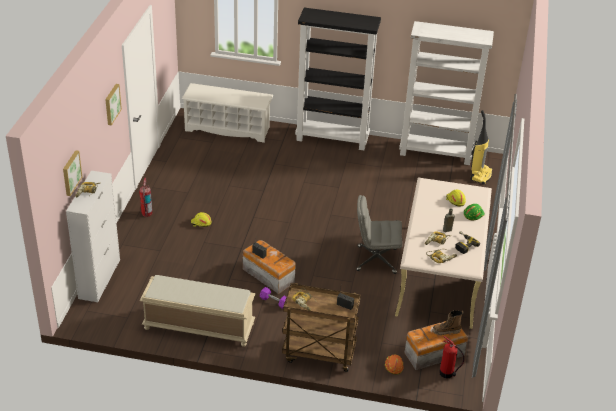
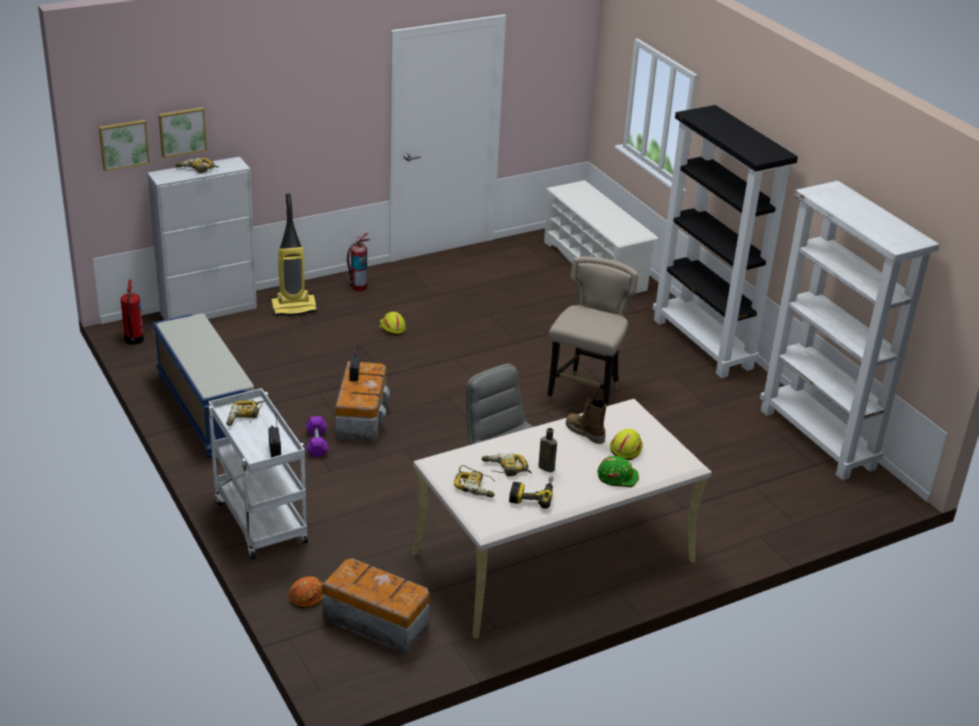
camera: 50 degrees right, 5 degrees down
picture [105,84,122,126] -> picture moved to [99,120,150,171]
beige bench [140,275,256,347] -> blue bench [152,313,255,458]
brown cart [282,283,361,372] -> white cart [208,388,308,559]
boot [433,310,463,335] -> boot moved to [566,399,607,444]
fire extinguisher [439,336,464,378] -> fire extinguisher moved to [120,279,144,345]
vacuum cleaner [470,110,493,185] -> vacuum cleaner moved to [271,193,318,316]
none -> beige stool [547,256,638,406]

